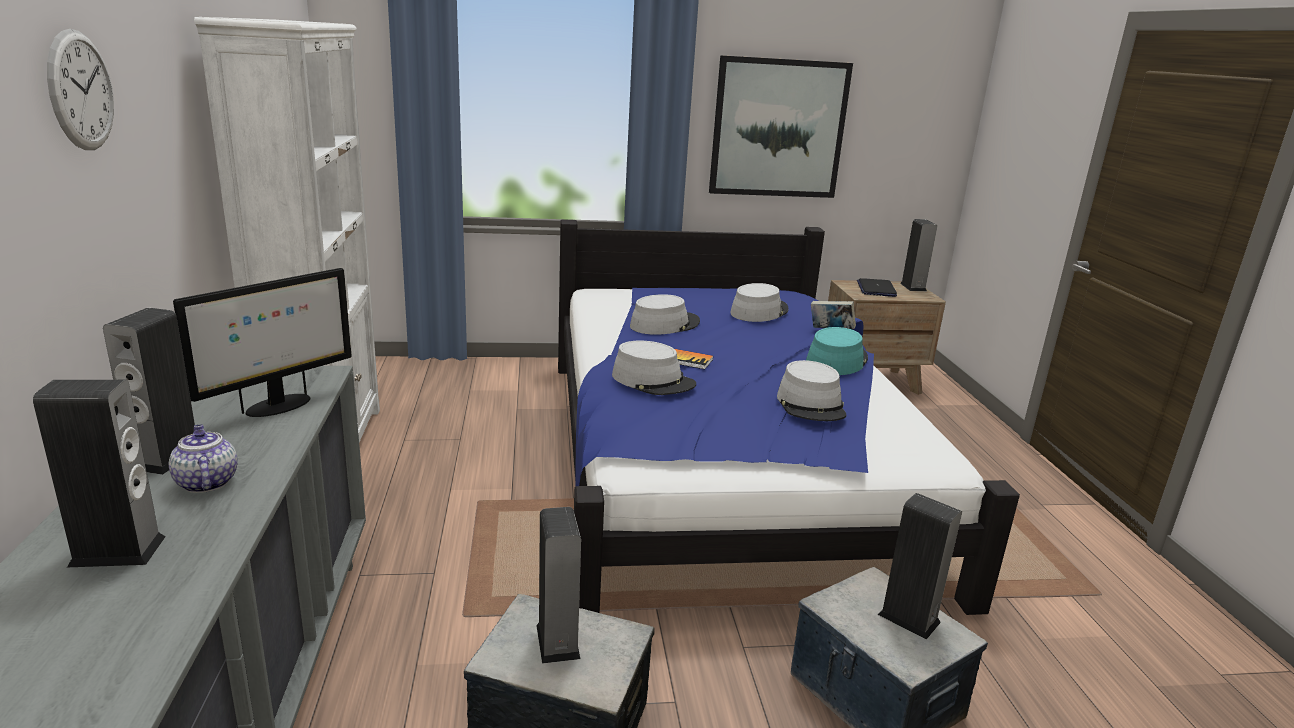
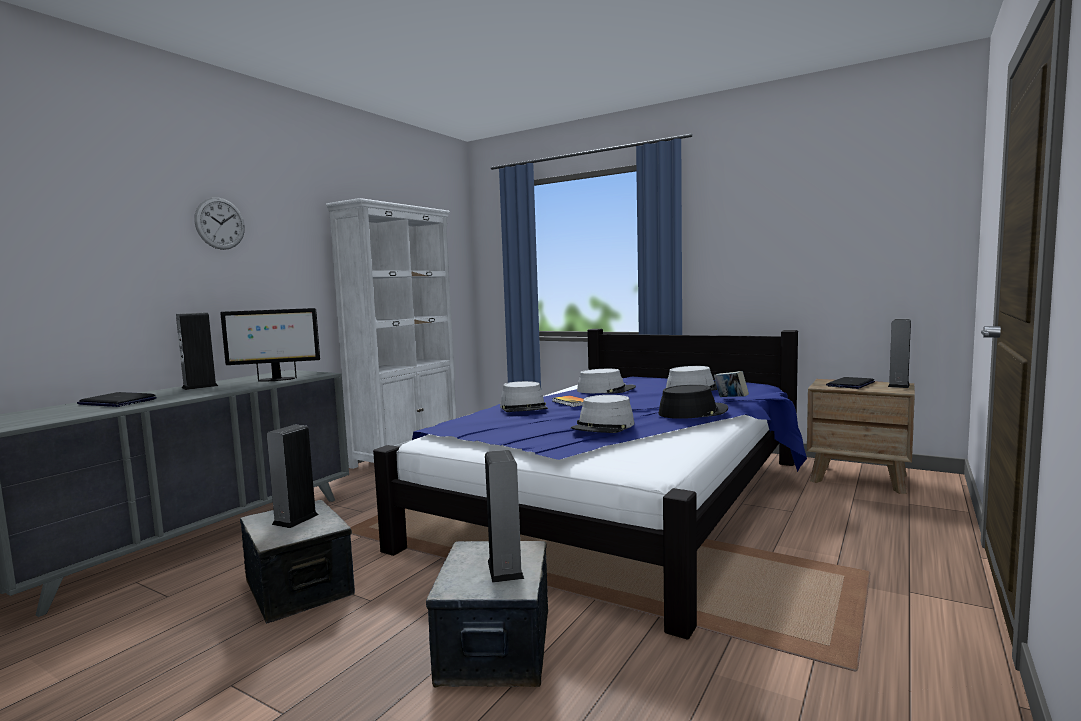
camera: 40 degrees right, 15 degrees down
speaker [33,380,165,567] -> laptop [77,392,157,407]
teapot [169,424,238,493] -> none
picture [709,55,853,198] -> none
turquoise hat [806,327,868,375] -> black hat [658,385,728,419]

